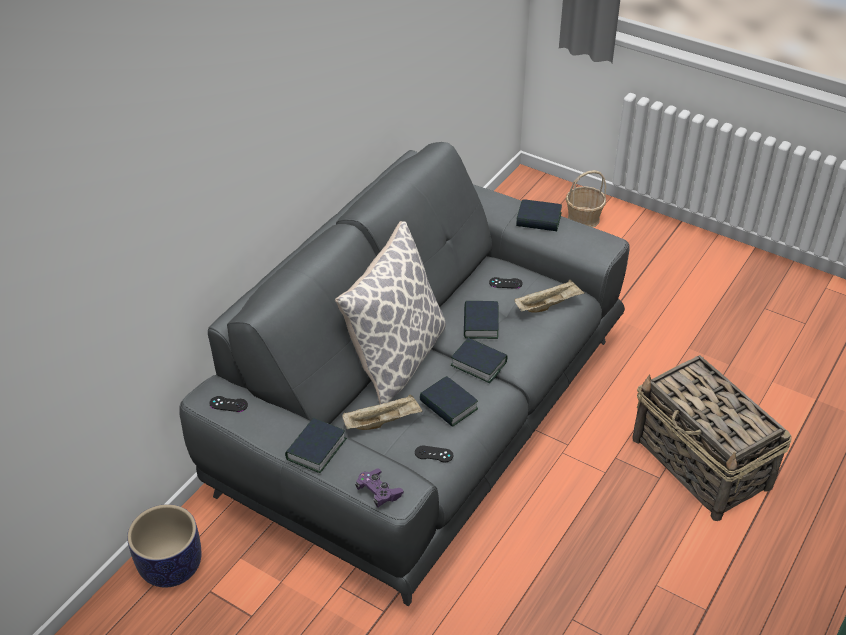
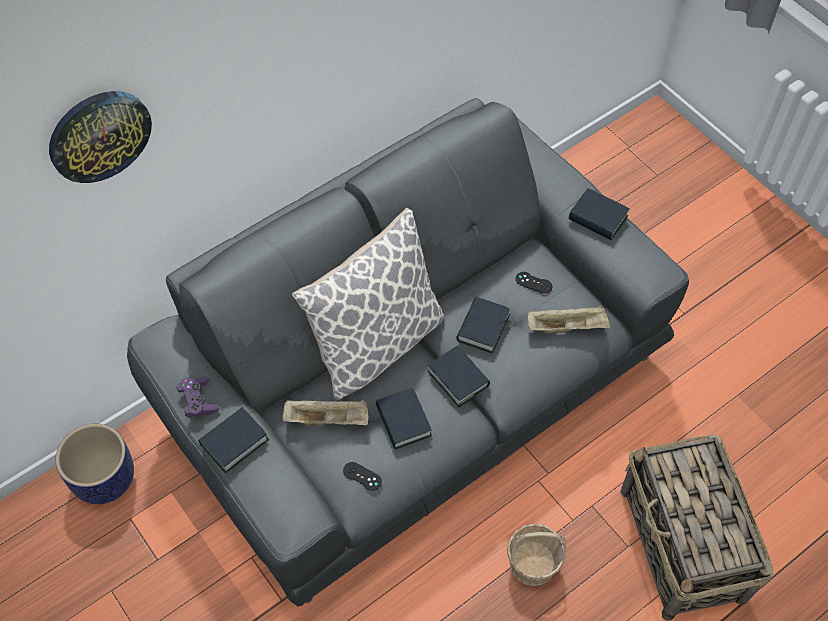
camera: 20 degrees right, 15 degrees up
black game controller [209,396,248,412] -> none
purple game controller [355,468,404,508] -> purple game controller moved to [176,376,219,418]
basket [566,170,606,227] -> basket moved to [507,523,566,586]
none -> wall clock [49,91,152,183]

